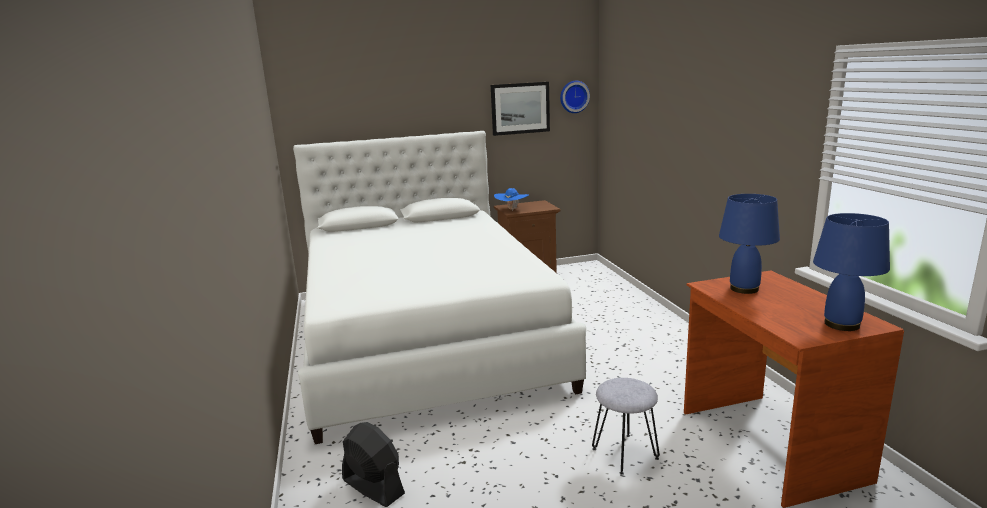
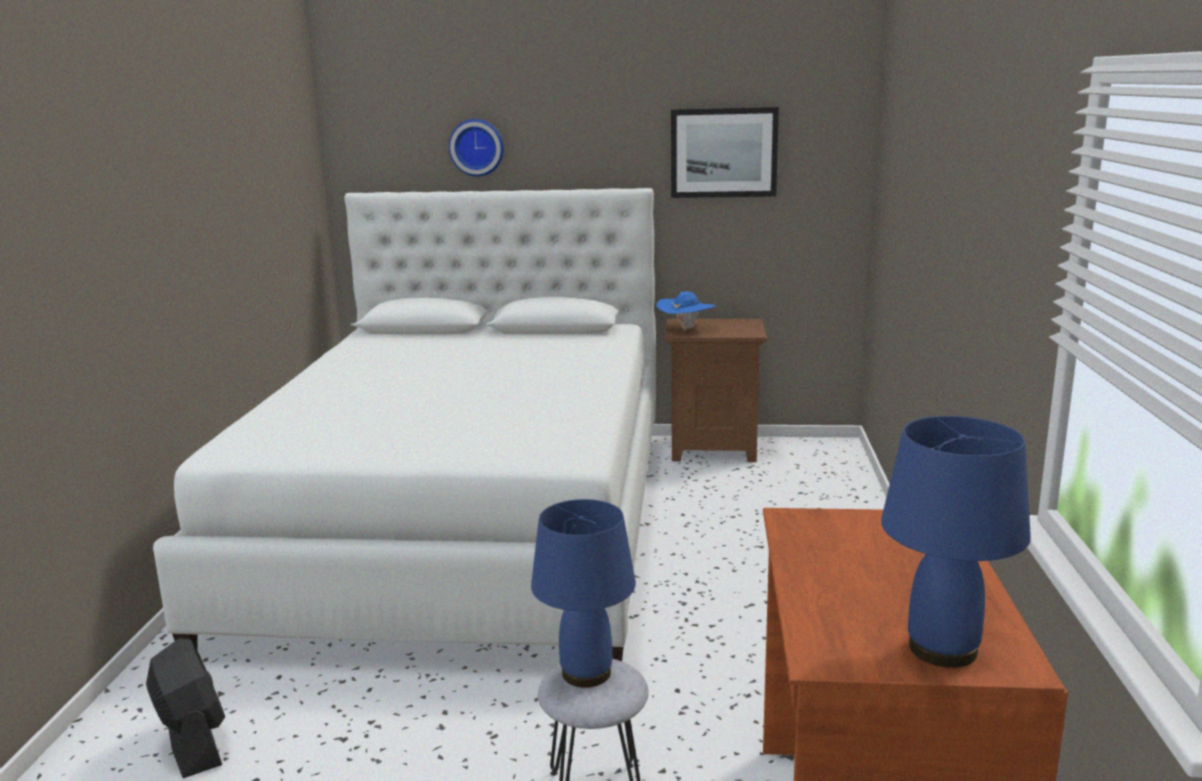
camera: 20 degrees right, 0 degrees up
wall clock [560,81,590,113] -> wall clock moved to [449,119,504,177]
blue table lamp [719,194,780,294] -> blue table lamp moved to [531,499,636,688]

